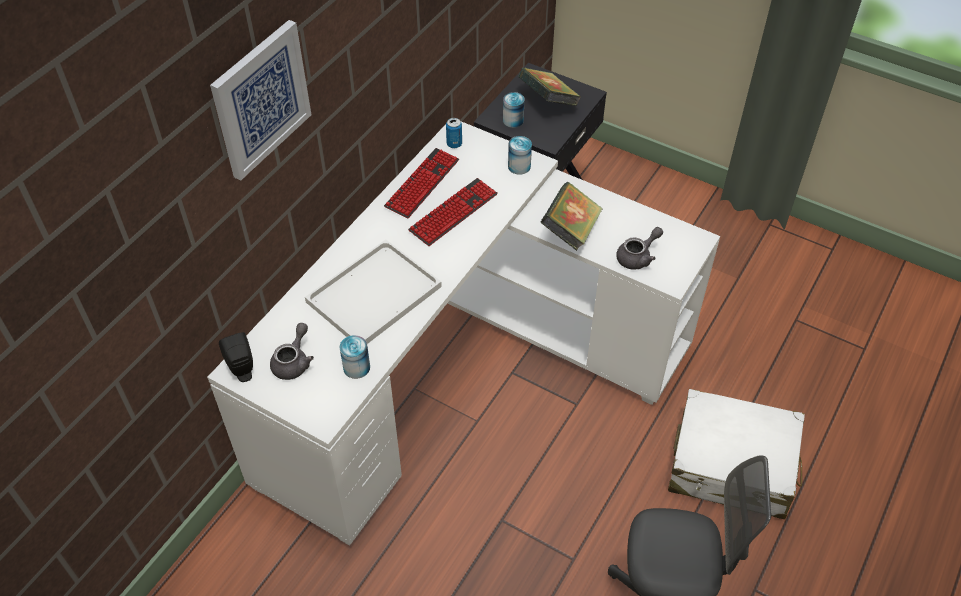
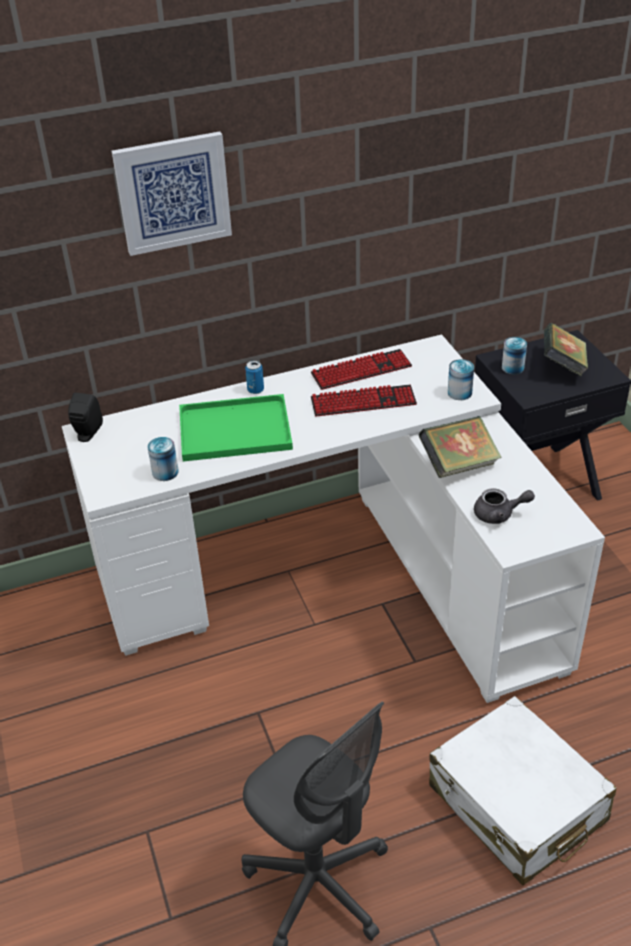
camera: 40 degrees right, 10 degrees down
grey teapot [270,323,314,380] -> none
white tray [305,239,442,344] -> green tray [179,394,293,462]
can [446,118,462,148] -> can moved to [245,361,264,394]

